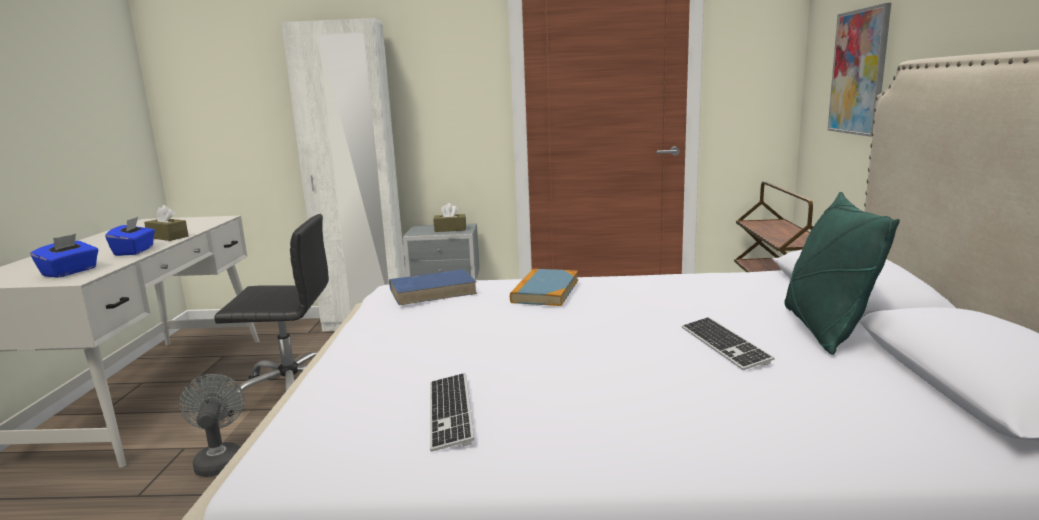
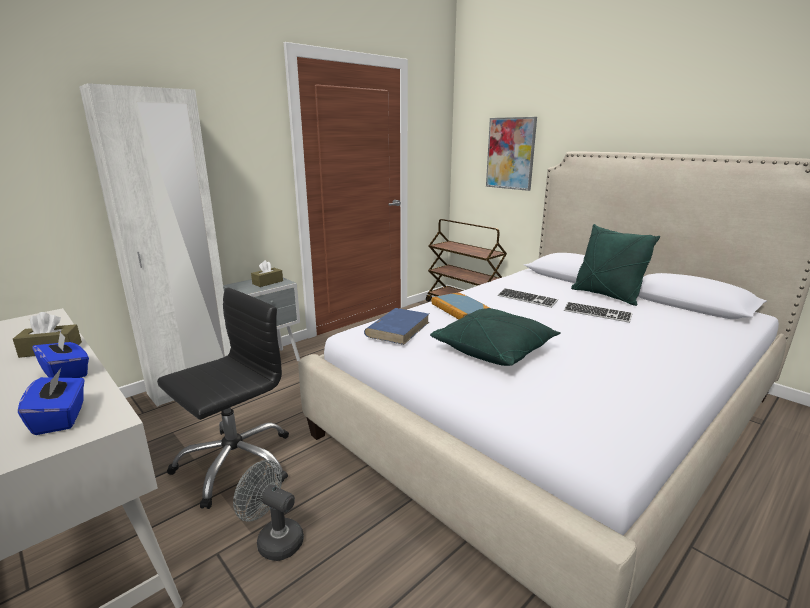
camera: 45 degrees left, 5 degrees up
keyboard [430,373,474,452] -> keyboard moved to [498,288,558,308]
none -> green pillow [430,308,561,366]

